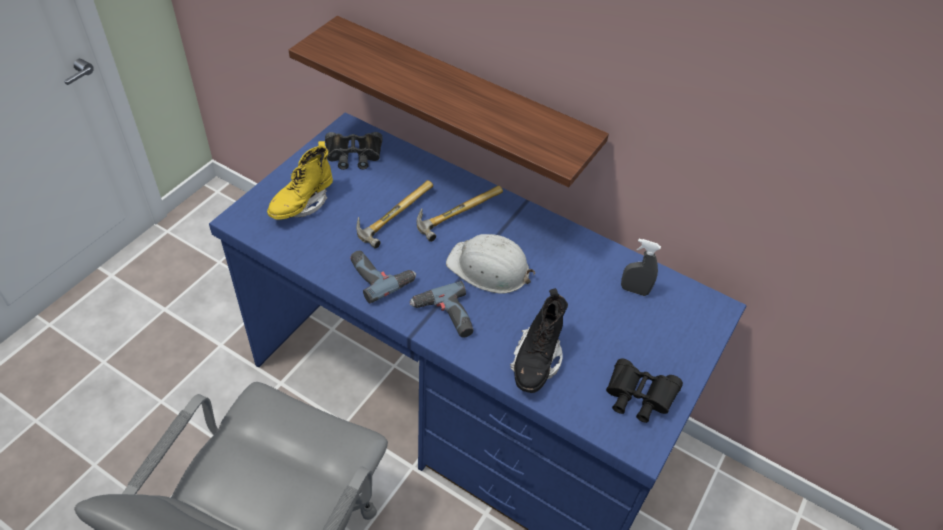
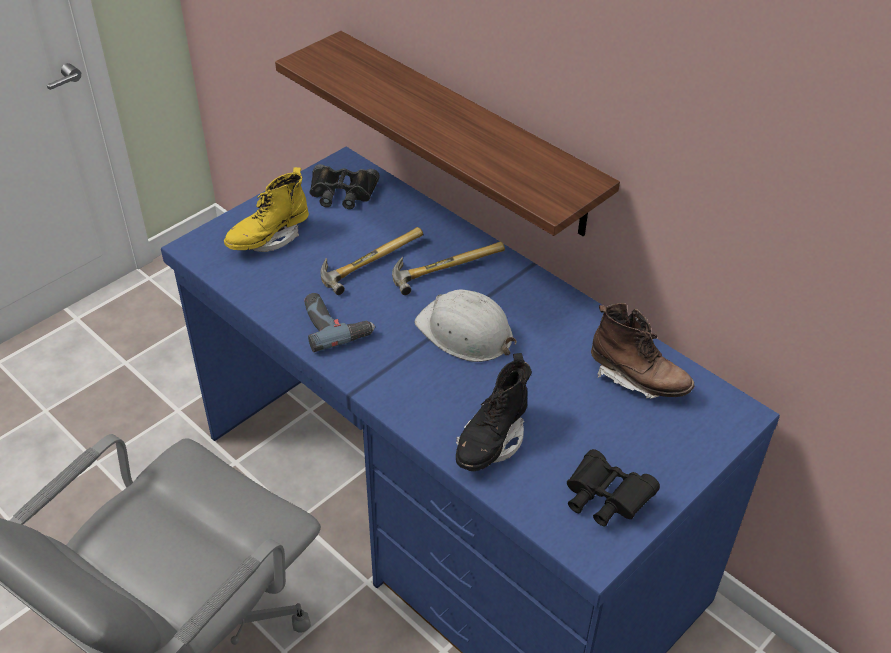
camera: 15 degrees right, 5 degrees down
power drill [409,281,474,338] -> none
grey spray bottle [621,239,661,296] -> brown boot [591,303,694,399]

